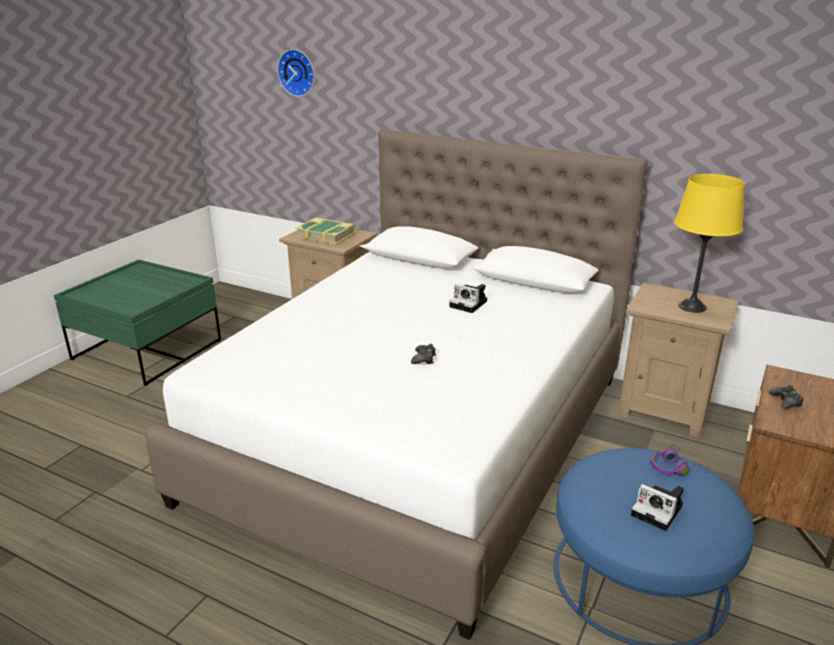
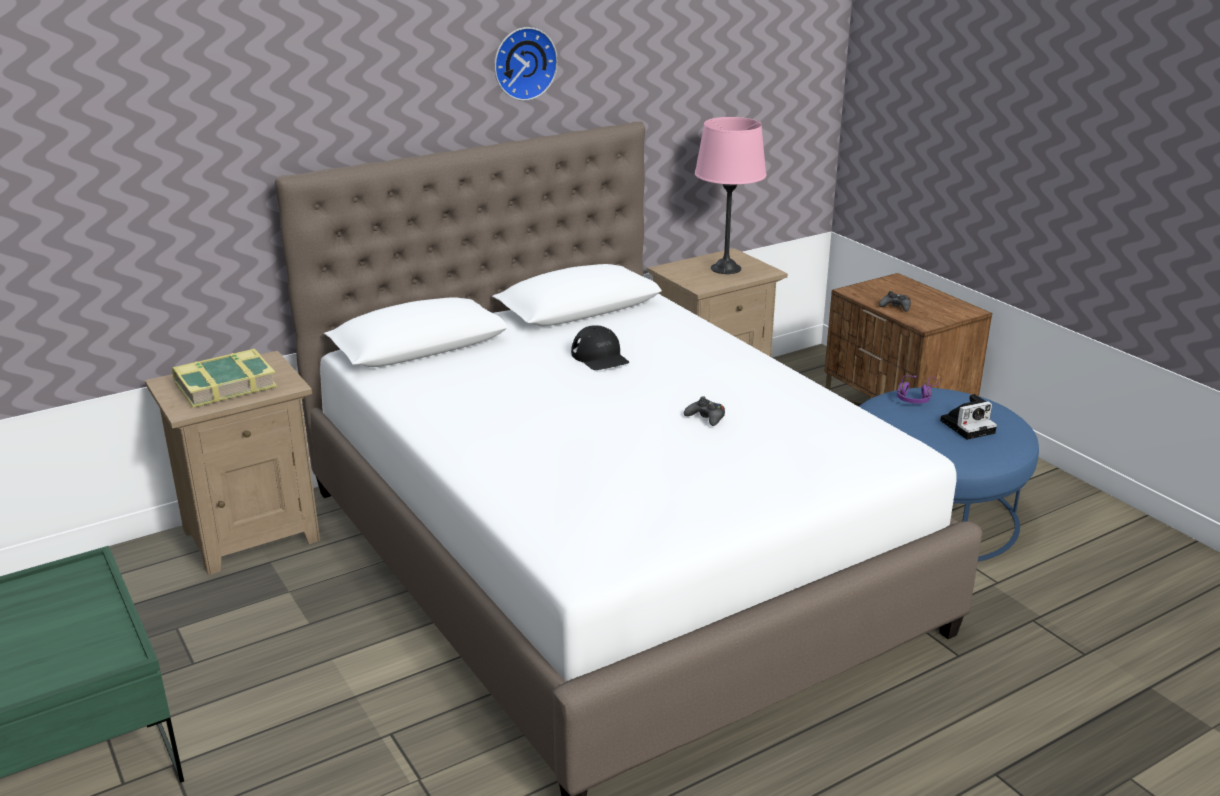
camera: 60 degrees left, 0 degrees up
wall clock [277,49,314,97] -> wall clock moved to [494,27,558,101]
camera [449,284,487,313] -> black cap [571,325,629,370]
yellow table lamp [674,174,745,313] -> pink table lamp [695,117,766,274]

